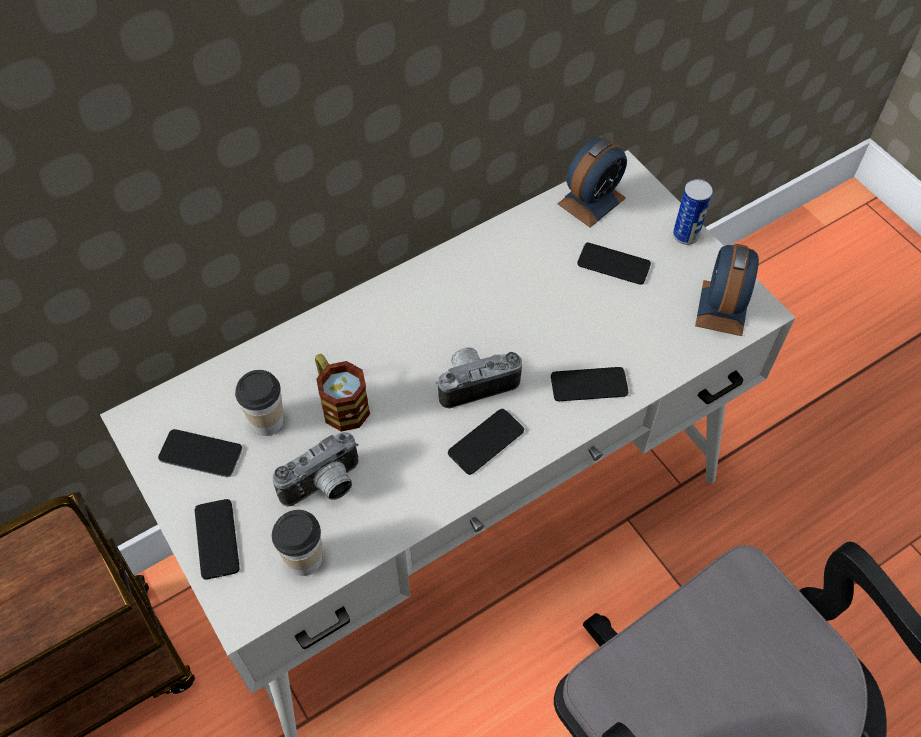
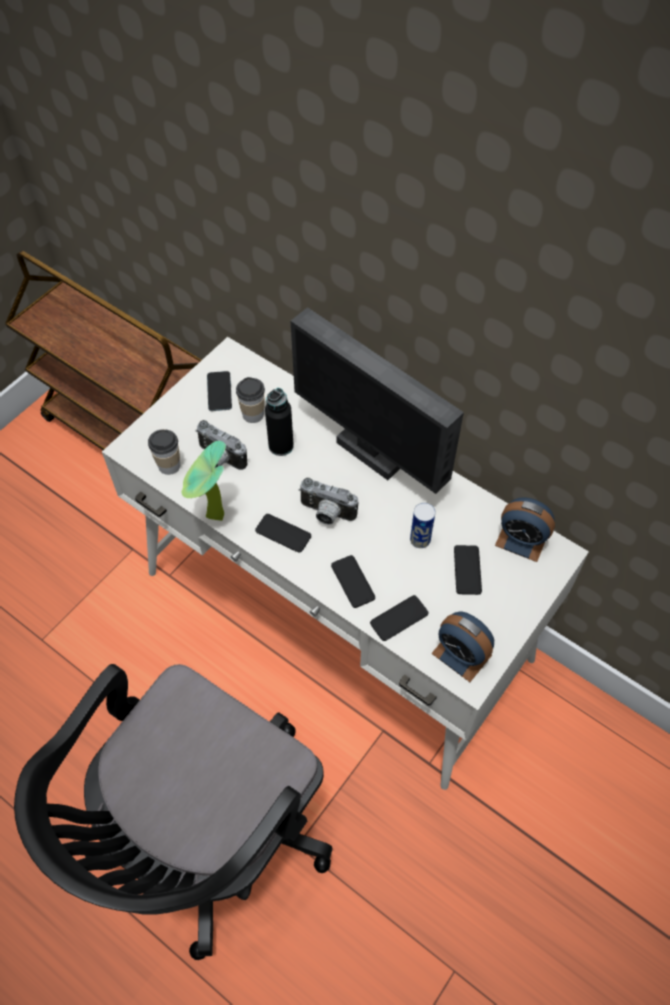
camera: 70 degrees right, 0 degrees up
phone [195,499,240,580] -> phone moved to [370,595,428,641]
mug [315,354,370,432] -> black bottle [265,388,294,456]
camera [436,348,522,408] -> camera turned 150 degrees clockwise [299,478,359,525]
can [673,179,713,245] -> can moved to [410,503,435,548]
alarm clock [695,244,759,336] -> alarm clock turned 135 degrees counterclockwise [431,612,494,682]
none -> potted plant [182,441,226,521]
none -> monitor [290,307,464,494]

